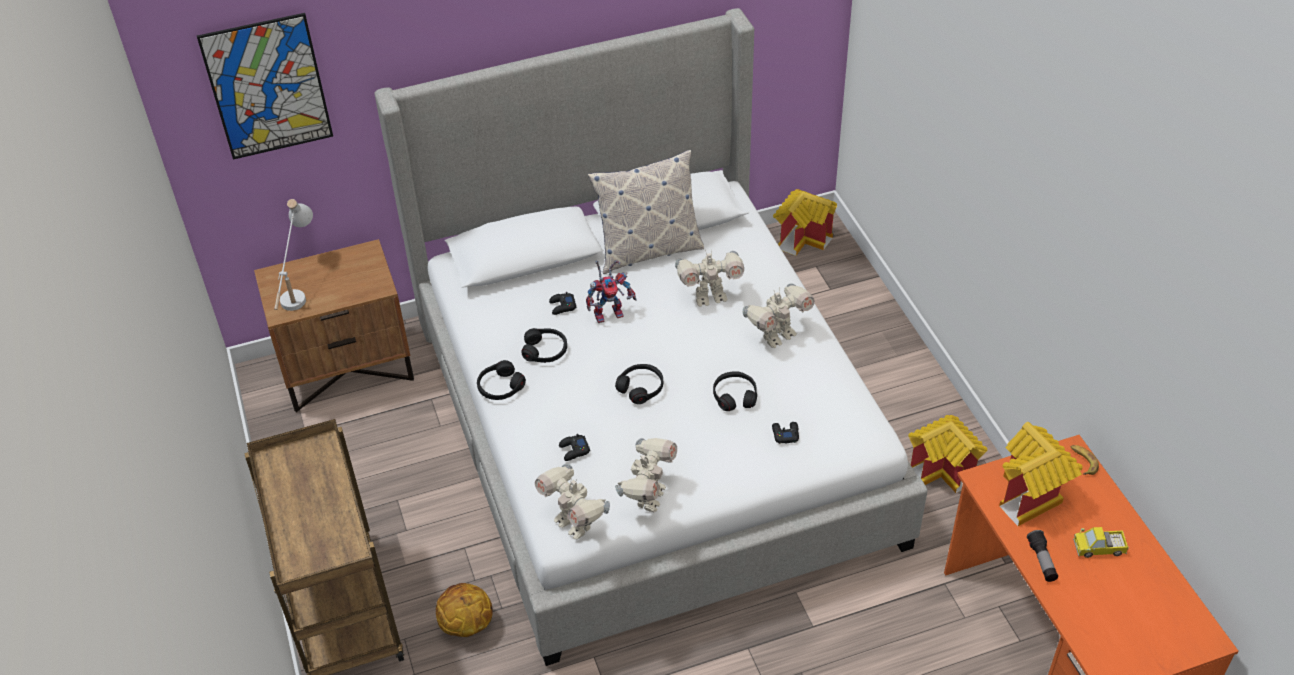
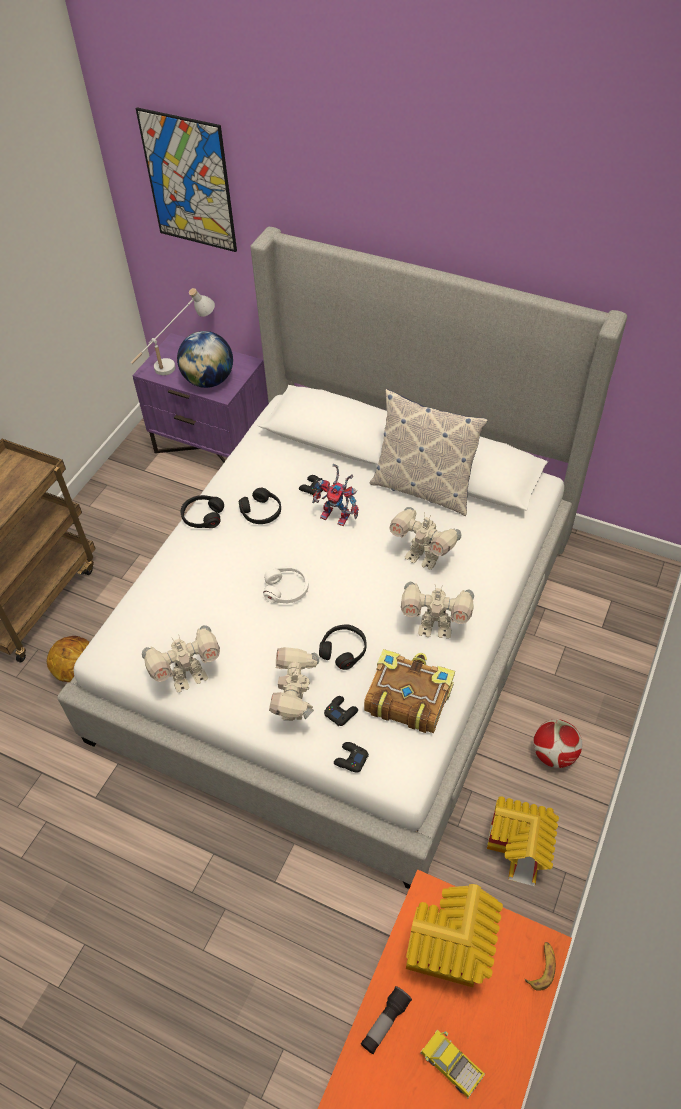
camera: 45 degrees right, 5 degrees up
brown nightstand [254,239,414,412] -> purple nightstand [132,333,269,463]
toy robot [535,464,610,539] -> toy robot moved to [269,647,319,721]
black game controller [559,434,590,461] -> black game controller moved to [334,742,369,773]
black headphones [615,364,663,404] -> white headphones [263,567,309,603]
toy house [773,189,837,256] -> none
none -> globe [177,331,233,388]
none -> book [364,649,455,733]
none -> football [533,719,582,768]

